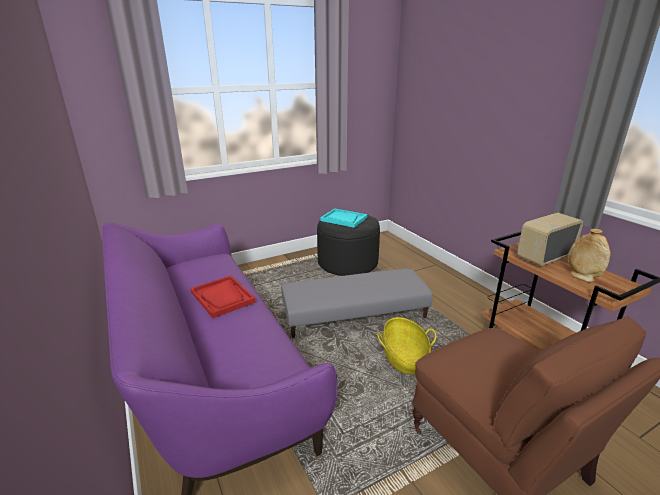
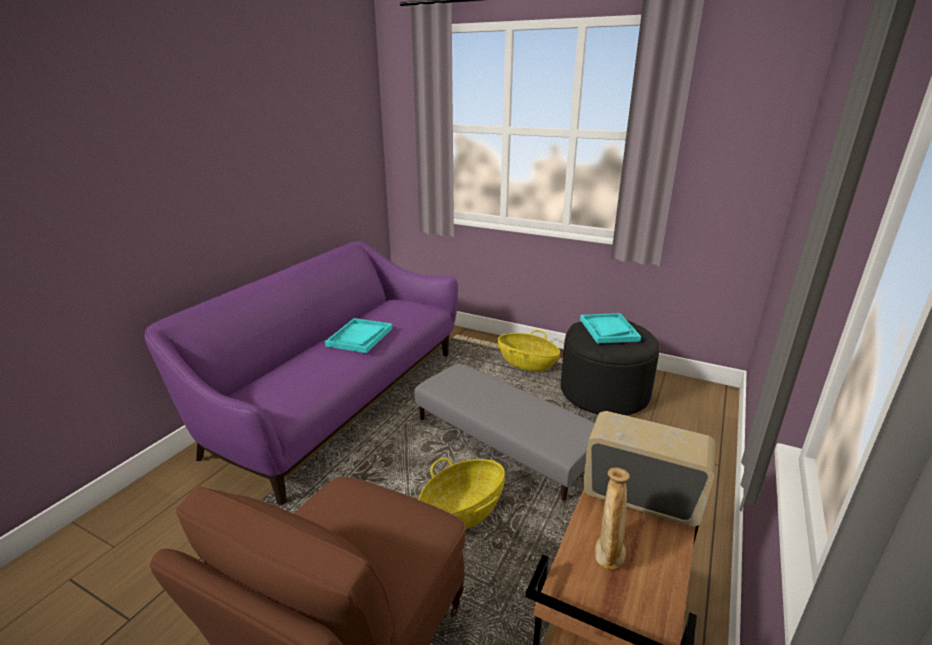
camera: 55 degrees right, 0 degrees up
red tray [191,275,256,318] -> turquoise tray [325,318,392,353]
none -> basket [498,330,560,371]

